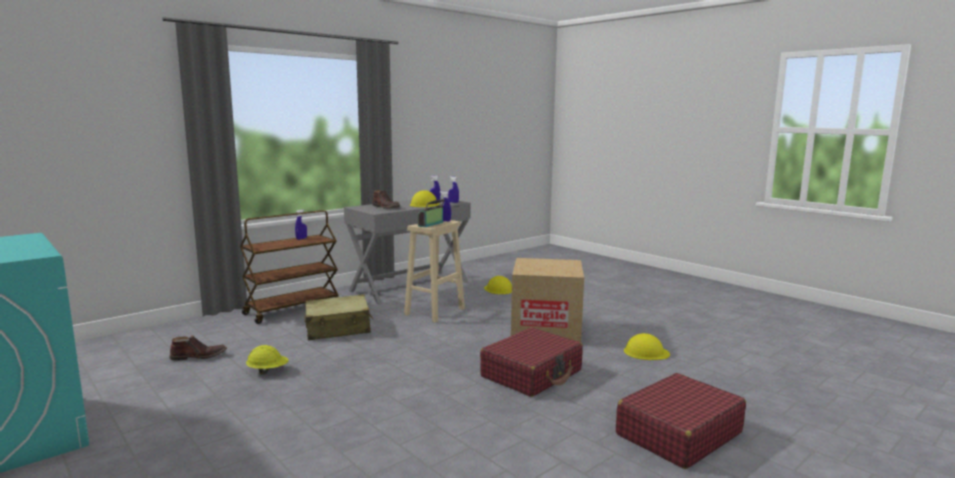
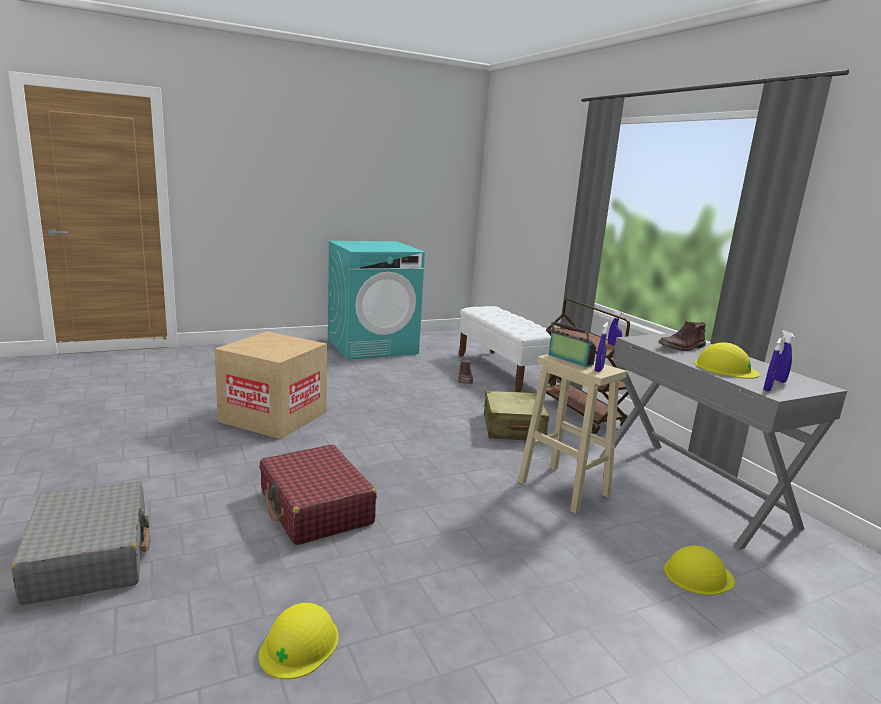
camera: 105 degrees right, 5 degrees up
yellow hard hat [246,345,289,375] -> none
cardboard box [511,258,584,342] -> cardboard box moved to [215,331,327,439]
red suitcase [616,373,746,469] -> grey suitcase [11,481,150,605]
none -> white bench [459,306,557,392]

